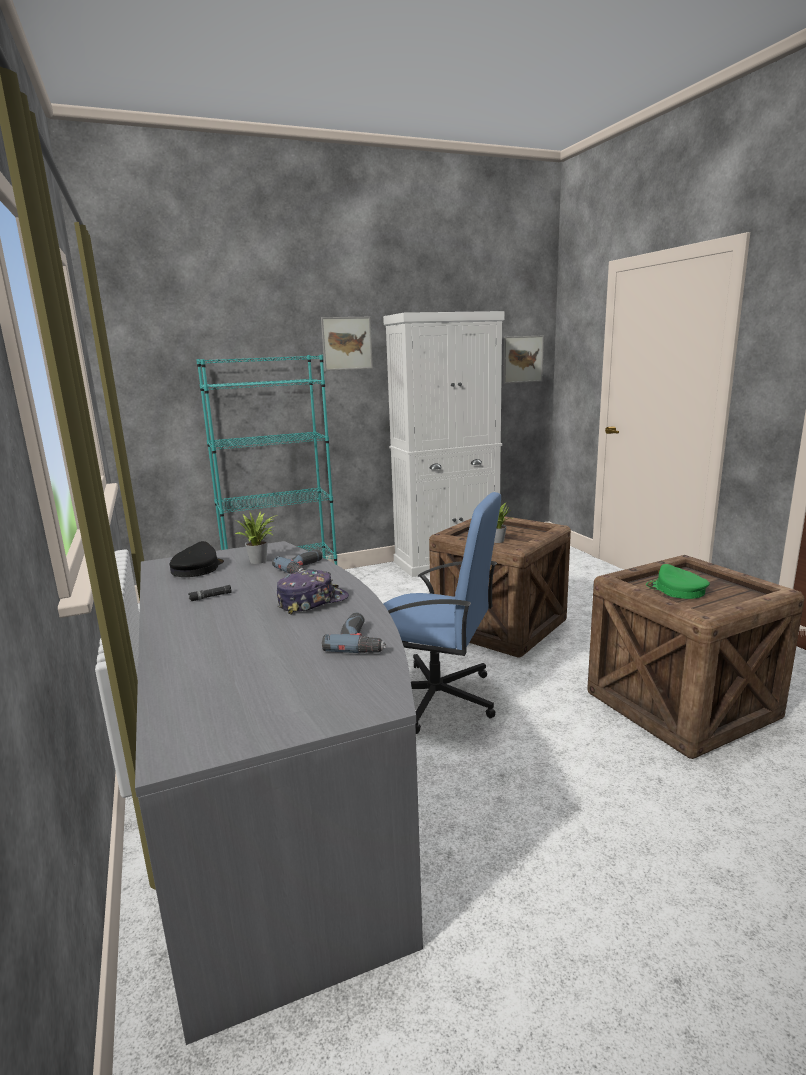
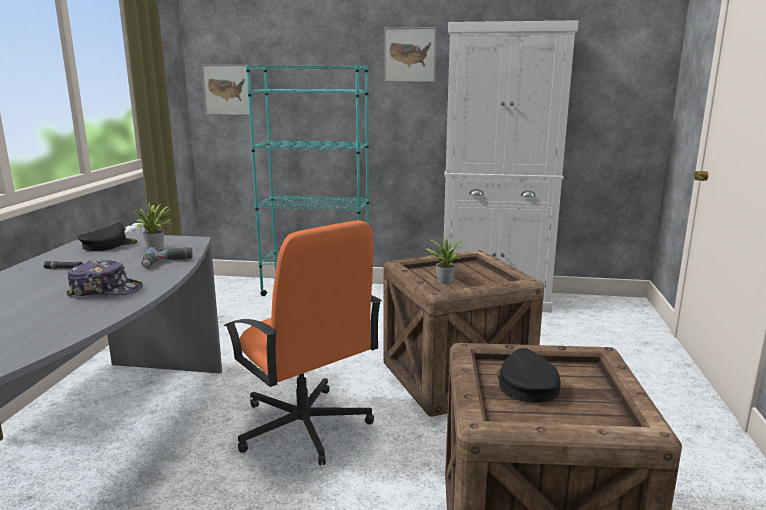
camera: 30 degrees right, 0 degrees up
power drill [322,613,386,653] -> none
blue office chair [383,492,501,734] -> orange office chair [224,220,382,465]
picture [503,335,544,384] -> picture moved to [201,64,250,115]
green cap [646,564,710,599] -> black cap [497,348,561,402]

